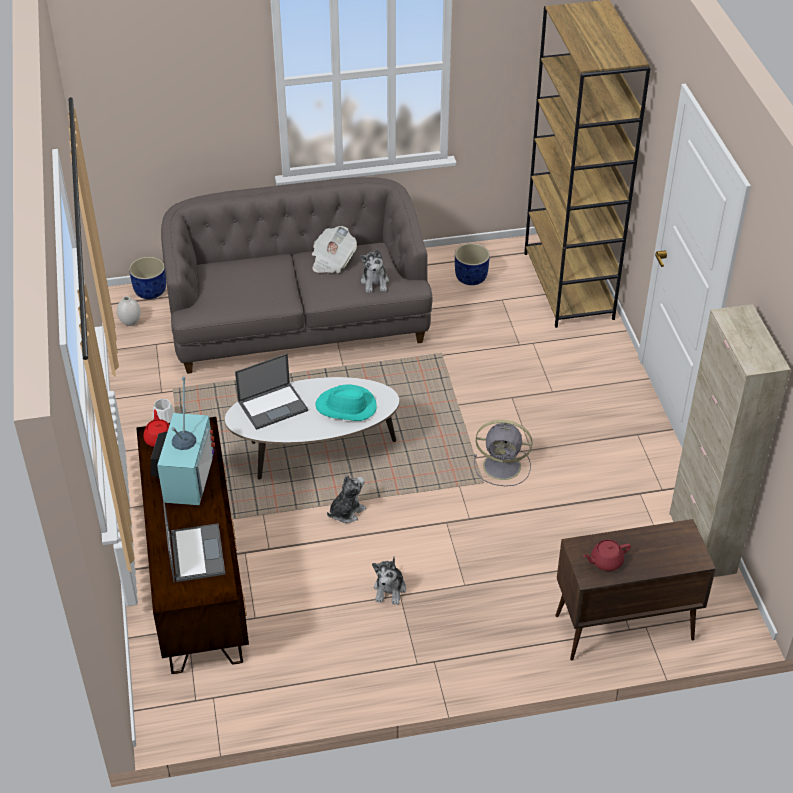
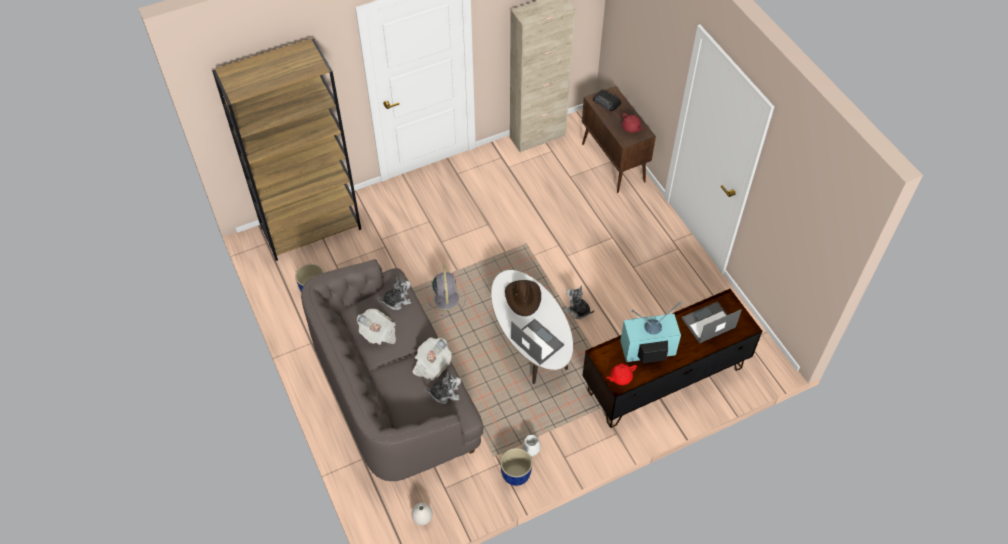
camera: 105 degrees left, 10 degrees up
blue planter [129,257,166,299] -> blue planter moved to [500,448,532,486]
turquoise hat [315,385,377,421] -> brown hat [505,280,541,316]
plush toy [372,557,406,605] -> plush toy moved to [425,372,461,404]
grey fan [474,420,533,486] -> grey fan moved to [427,265,466,317]
none -> newspaper [413,337,452,380]
none -> radio [593,89,621,111]

